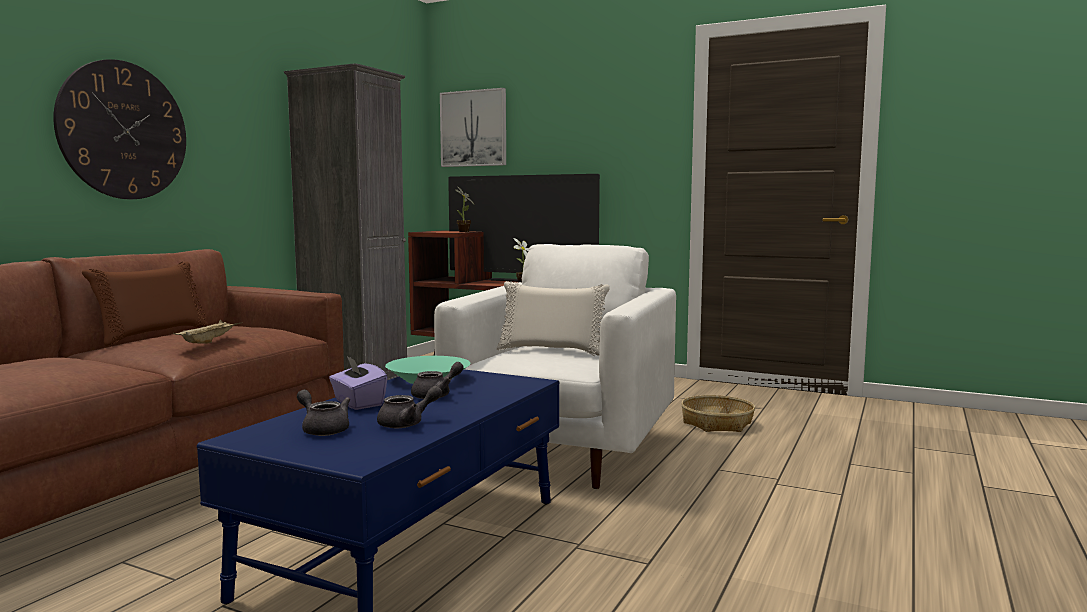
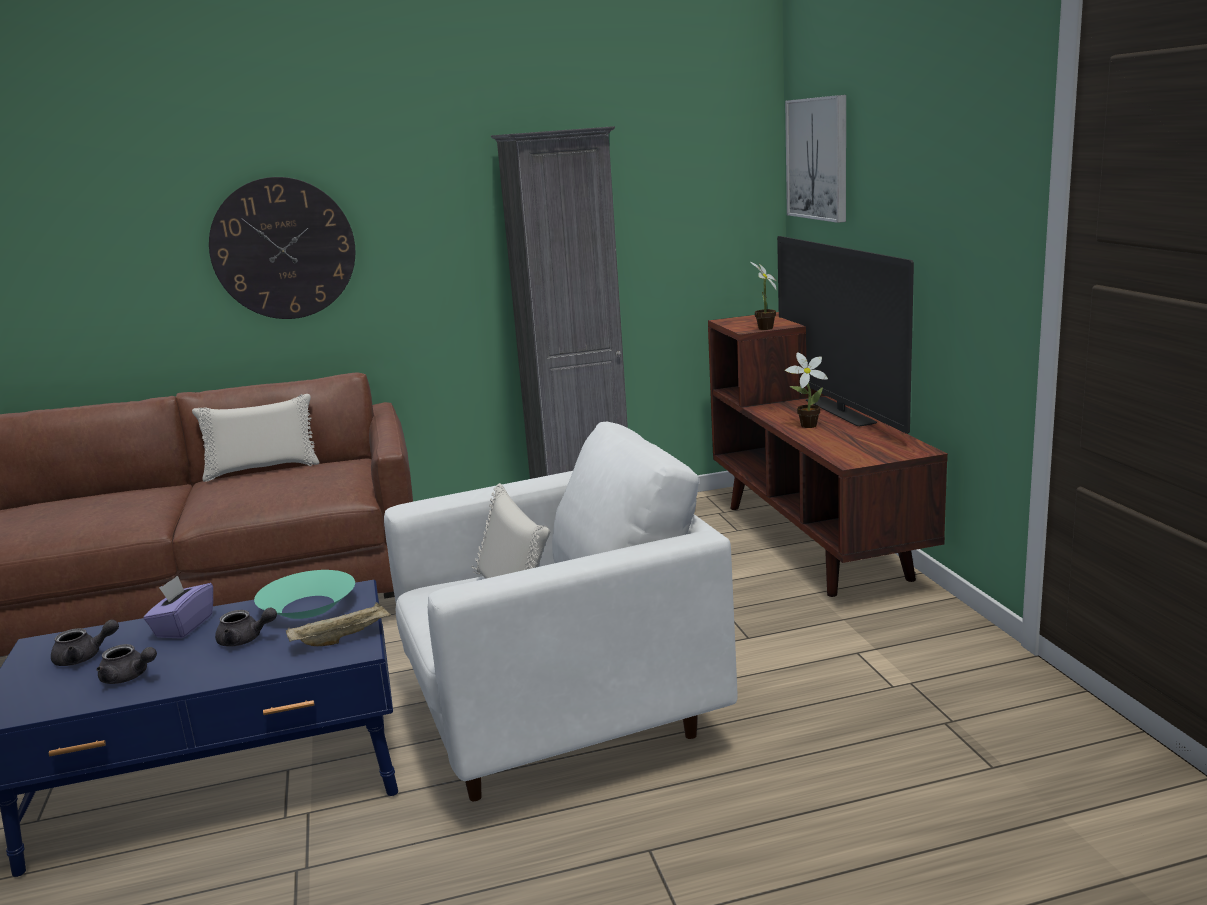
camera: 50 degrees right, 10 degrees up
brown pillow [82,262,208,346] -> white pillow [192,394,319,482]
beige tray [173,320,243,344] -> beige tray moved to [286,602,391,646]
grey teapot [297,390,350,436] -> grey teapot turned 75 degrees clockwise [51,620,119,666]
basket [681,395,755,432] -> none

